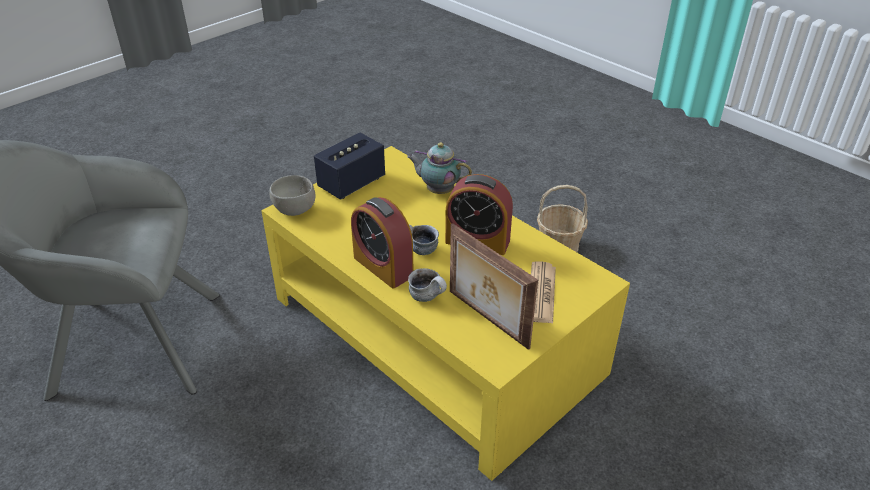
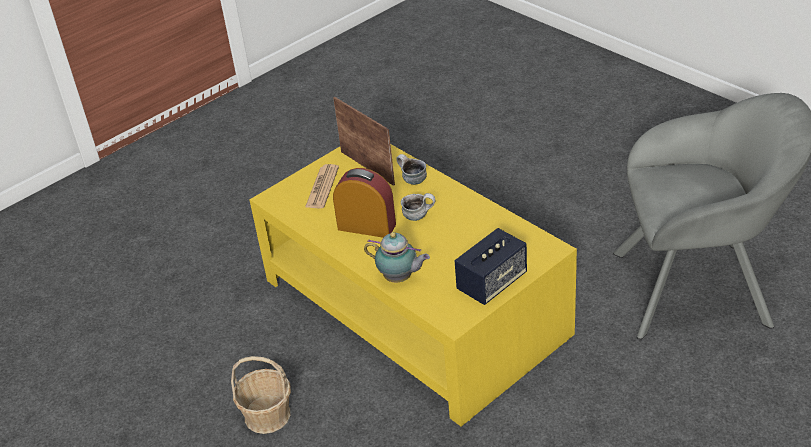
camera: 175 degrees left, 0 degrees up
grey bowl [269,175,316,216] -> none
alarm clock [351,197,414,288] -> none

